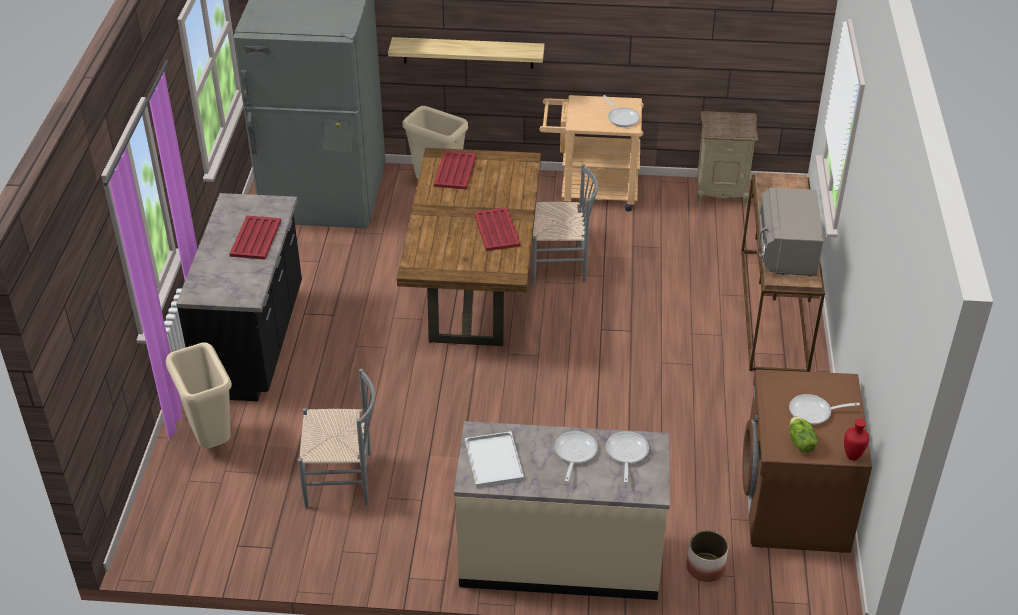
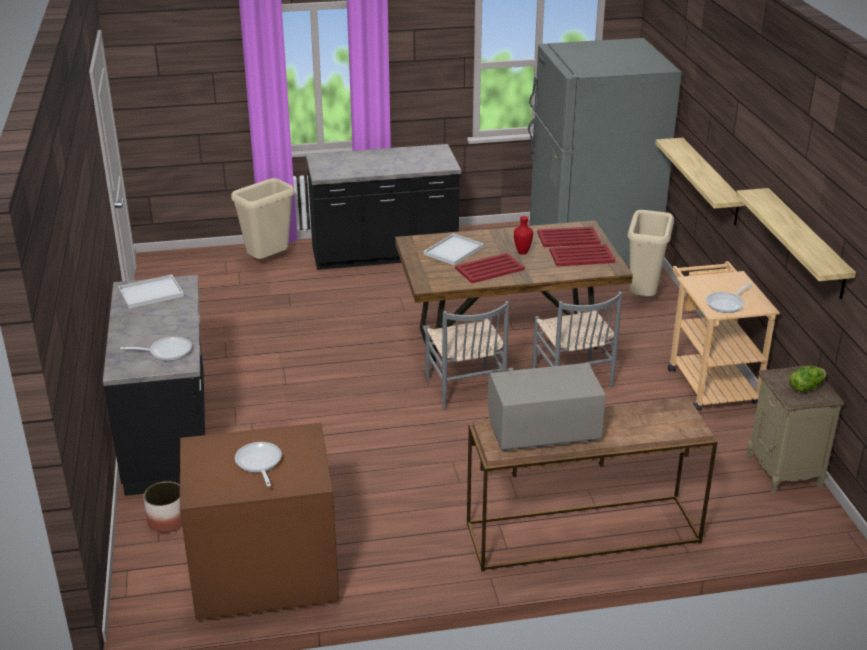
camera: 75 degrees right, 10 degrees down
red tray [229,216,281,260] -> red tray moved to [549,244,615,266]
grey chair [298,369,375,508] -> grey chair moved to [425,301,509,409]
beige counter [454,421,670,600] -> black counter [103,275,205,496]
frying pan [555,431,598,482] -> none
lettuce [789,416,818,452] -> lettuce moved to [789,366,827,392]
red vase [844,419,869,460] -> red vase moved to [514,216,533,255]
none -> white tray [424,233,484,265]
none -> shelf [736,188,856,299]

